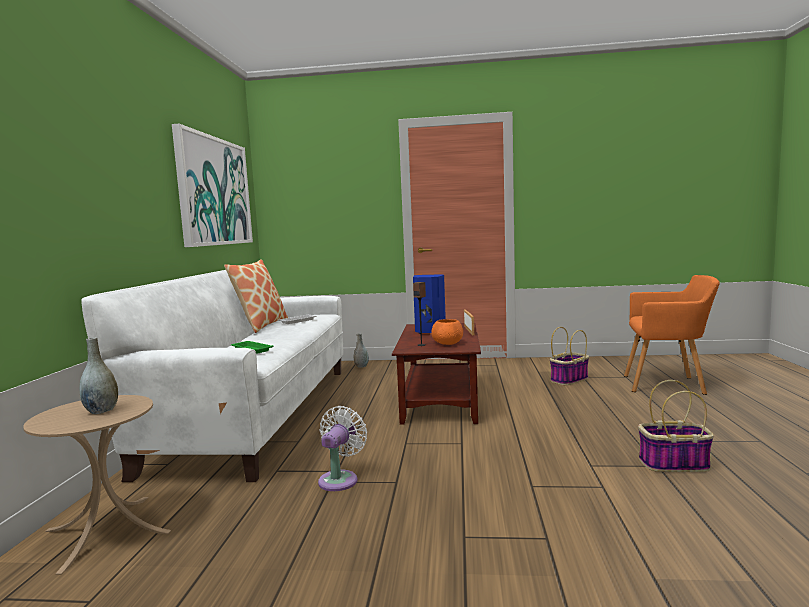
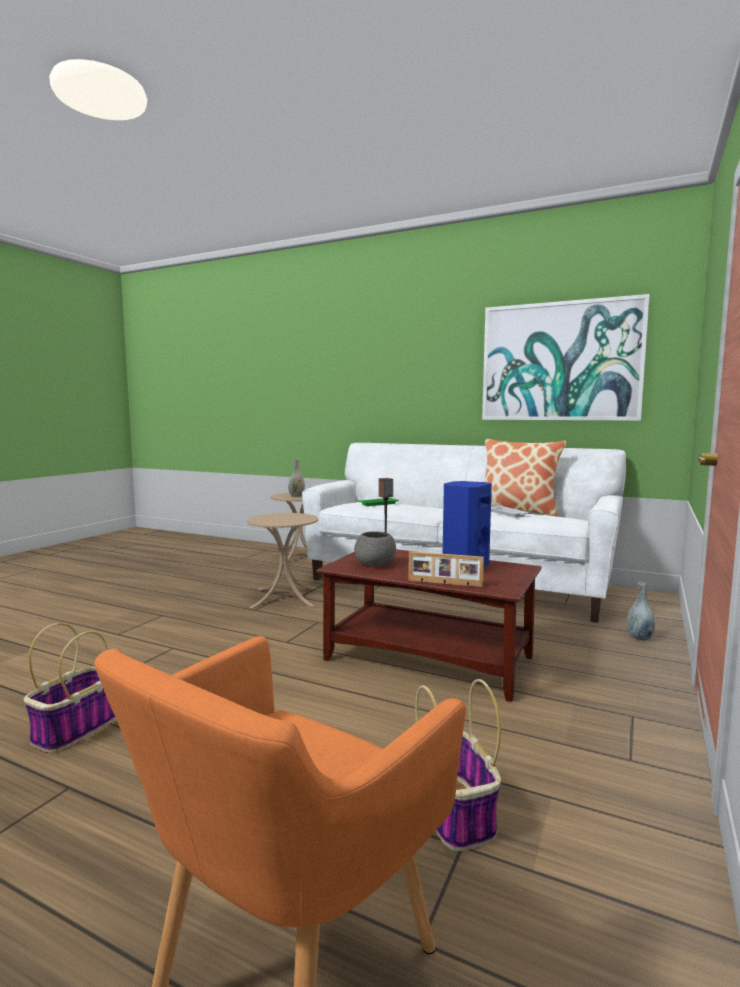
camera: 110 degrees right, 0 degrees up
white fan [318,406,367,491] -> beige side table [247,513,318,609]
orange bowl [431,319,463,345] -> grey bowl [354,532,396,566]

